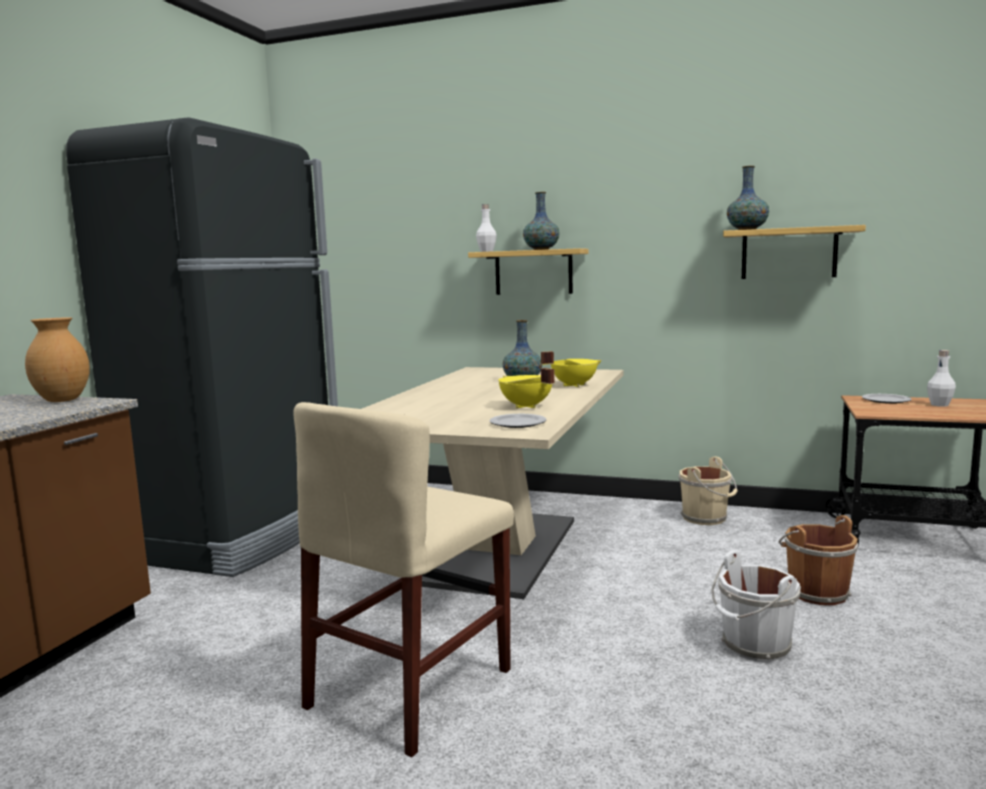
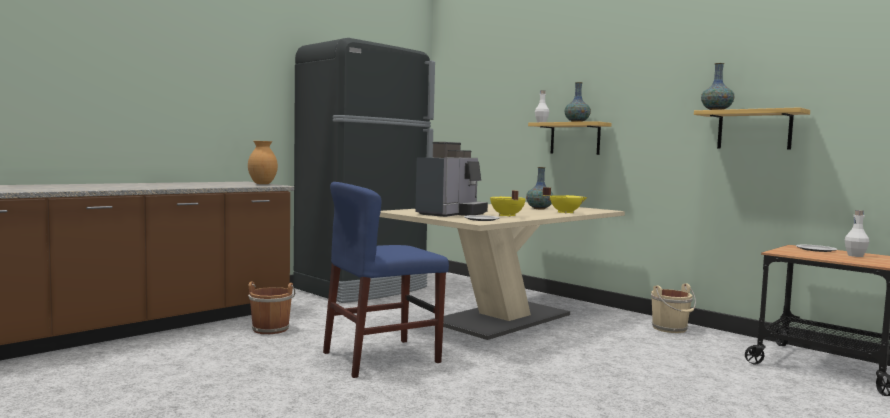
camera: 25 degrees right, 5 degrees down
beige chair [293,402,514,757] -> blue chair [323,182,449,378]
white bucket [711,551,801,661] -> none
brown bucket [779,515,858,605] -> brown bucket moved to [248,282,295,334]
none -> coffee machine [415,142,488,217]

